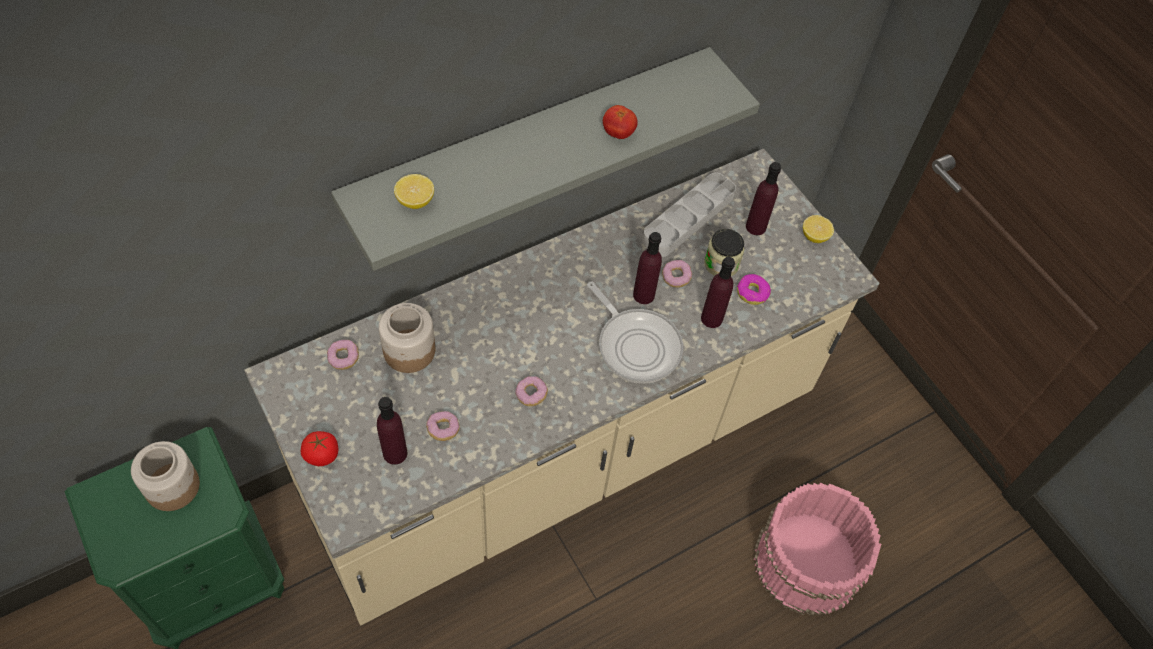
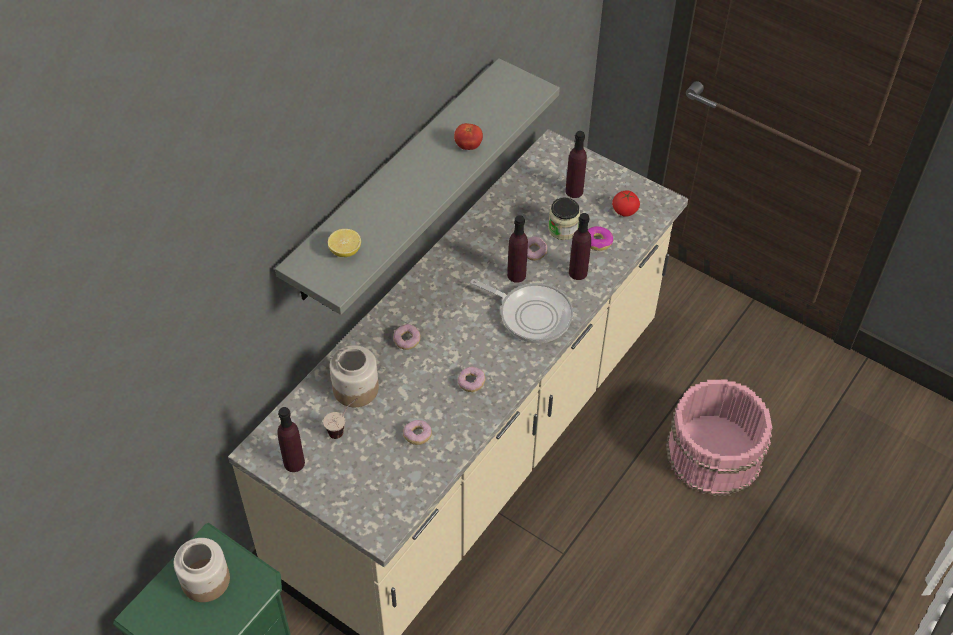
camera: 20 degrees left, 5 degrees down
tomato [300,431,338,466] -> tomato moved to [612,190,640,217]
donut [327,340,359,370] -> donut moved to [393,324,420,350]
purple bottle [377,397,407,465] -> purple bottle moved to [277,407,305,472]
grey tray [642,172,736,257] -> none
lemon [803,215,834,243] -> none
none -> cup [323,398,358,439]

